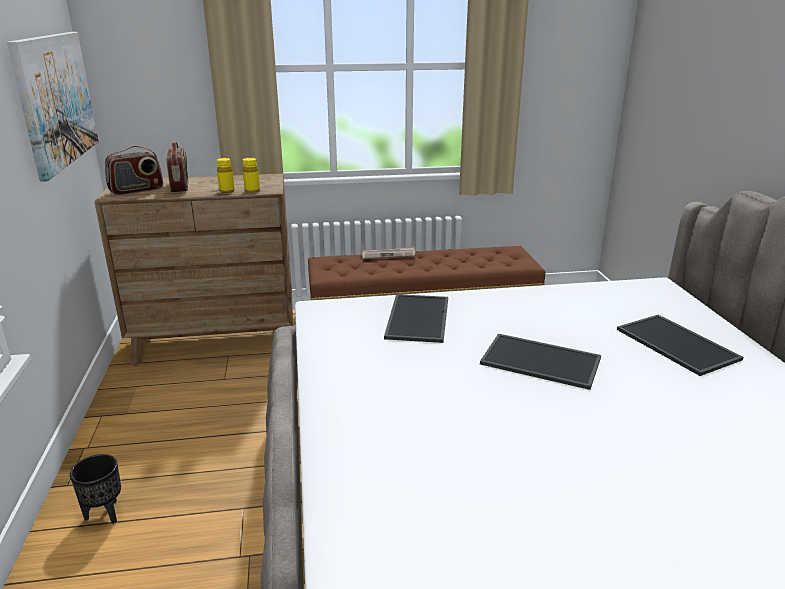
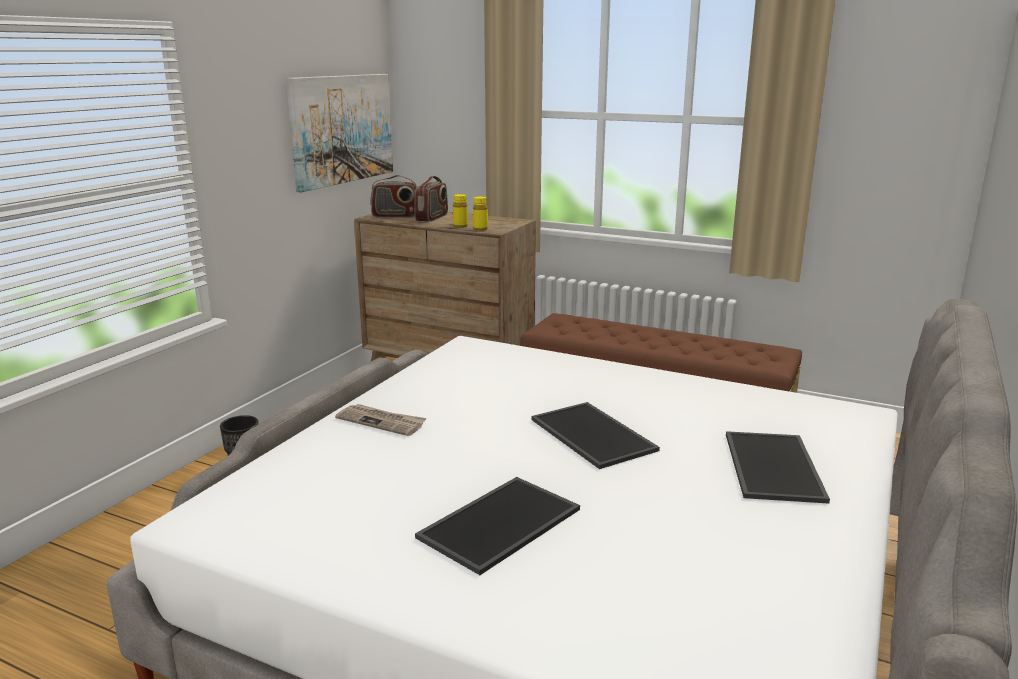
camera: 35 degrees right, 5 degrees down
newspaper [362,246,415,259] -> newspaper moved to [335,404,427,436]
tray [384,294,448,343] -> tray moved to [415,477,580,575]

